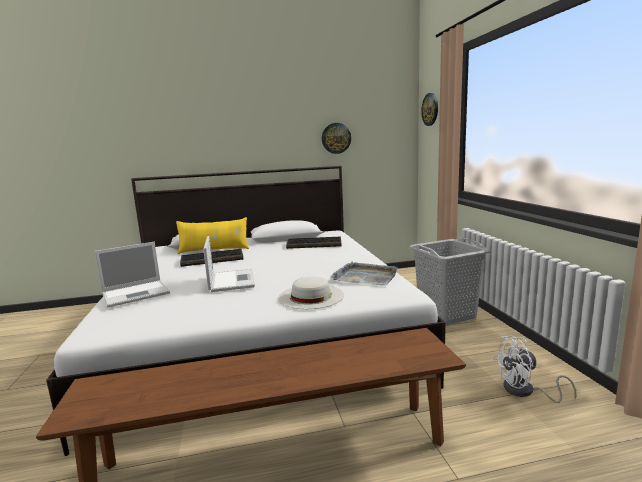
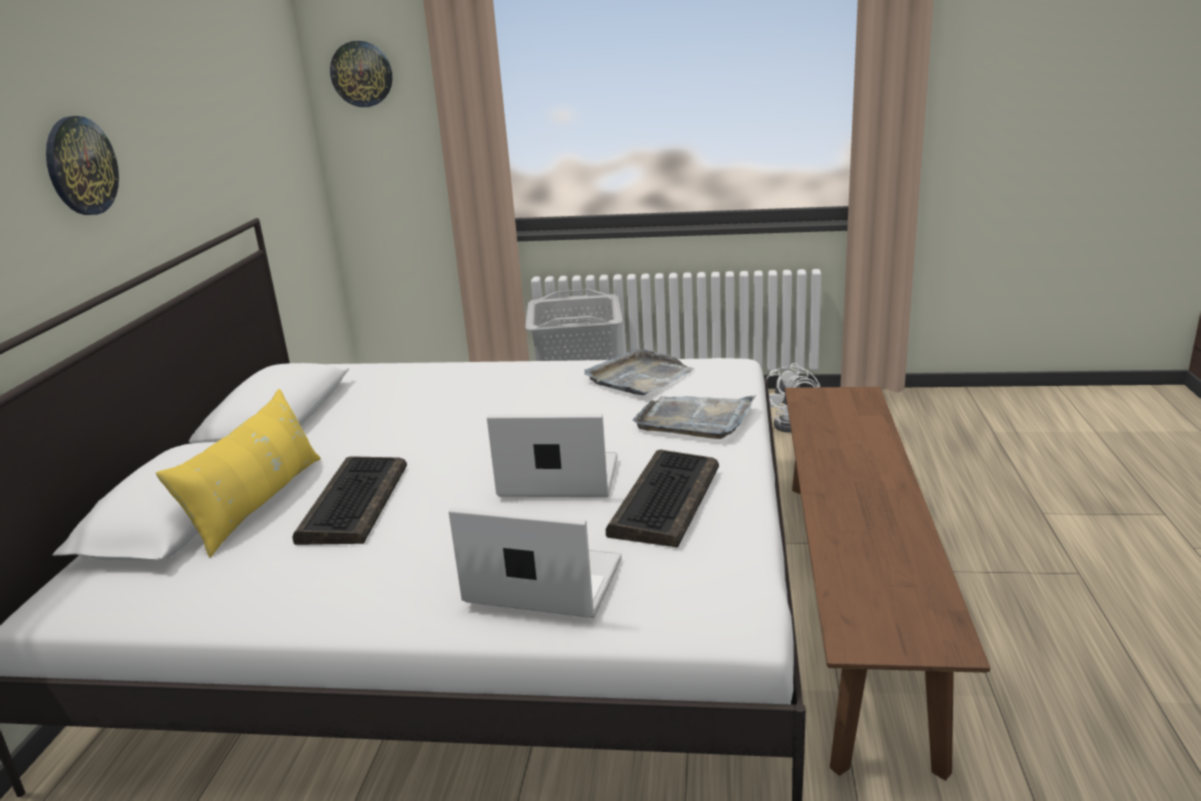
camera: 70 degrees left, 10 degrees up
laptop [95,242,170,308] -> laptop turned 60 degrees counterclockwise [449,507,622,618]
white hat [278,276,344,309] -> grey tray [633,395,756,439]
keyboard [286,237,342,249] -> keyboard moved to [606,450,719,547]
wall clock [322,123,351,154] -> wall clock moved to [46,116,119,215]

